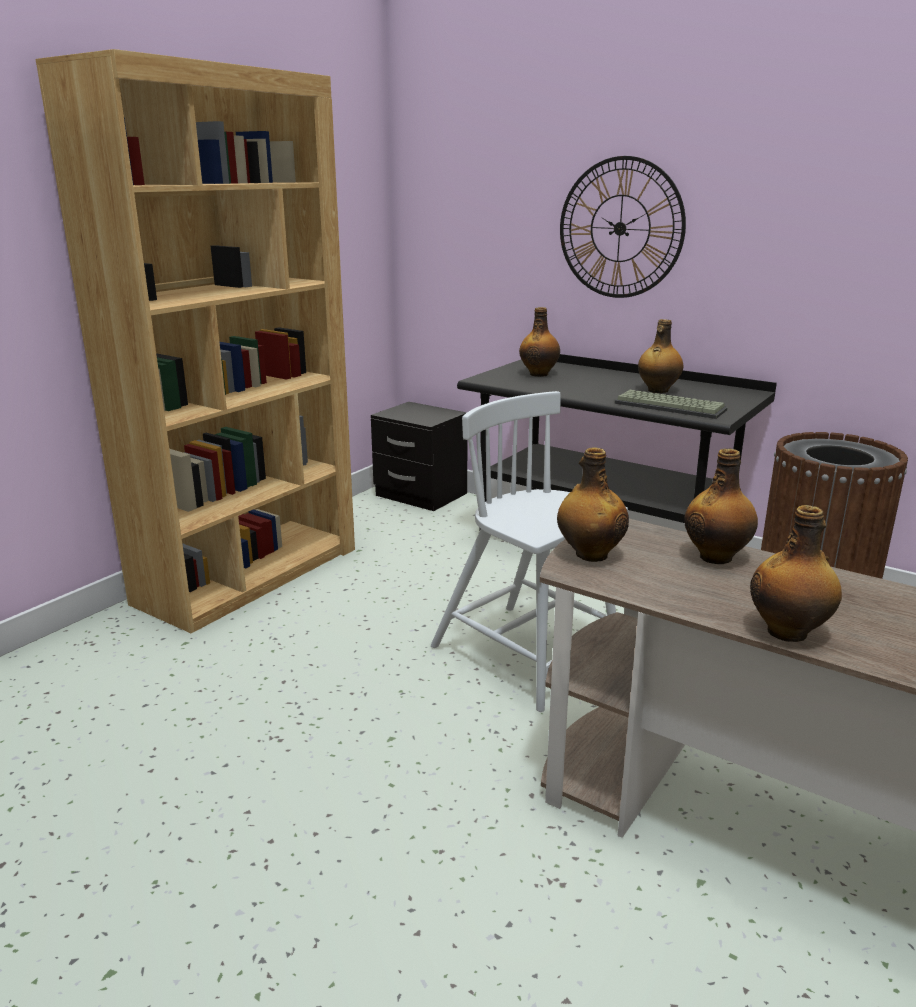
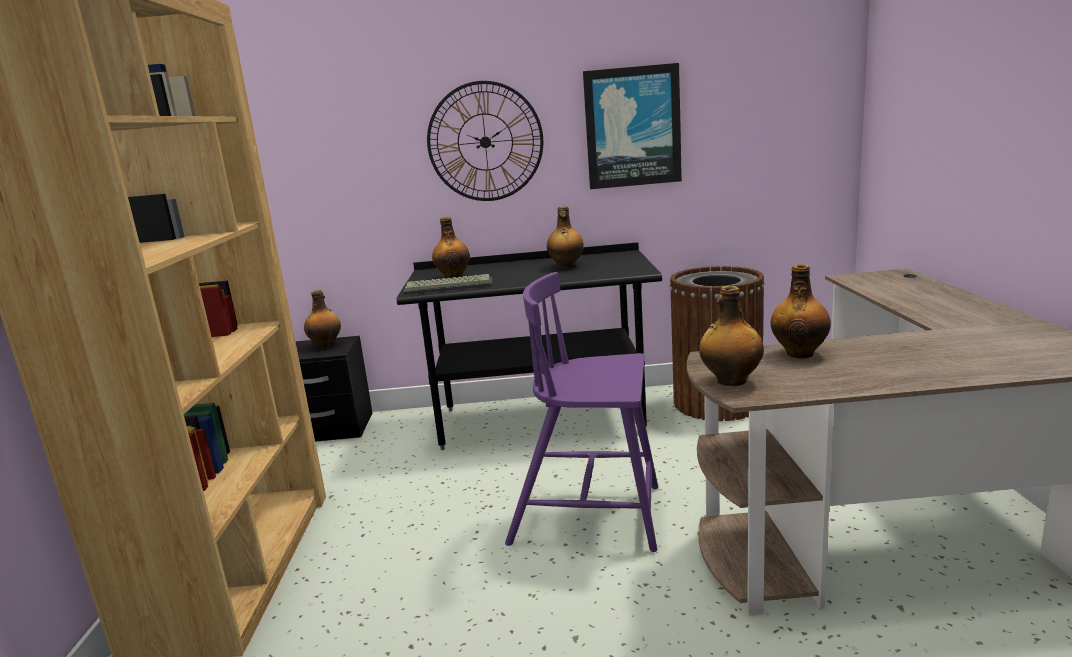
camera: 35 degrees left, 5 degrees down
white chair [431,391,628,712] -> purple chair [505,272,658,552]
keyboard [614,390,728,419] -> keyboard moved to [403,274,492,295]
bottle [750,505,842,642] -> bottle moved to [304,290,341,348]
none -> picture [583,63,682,189]

